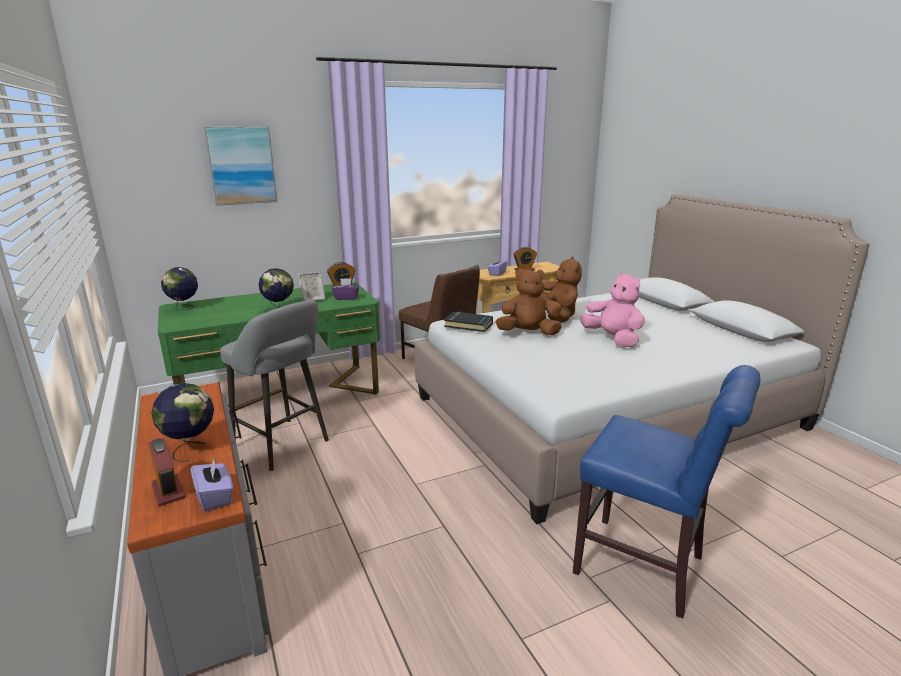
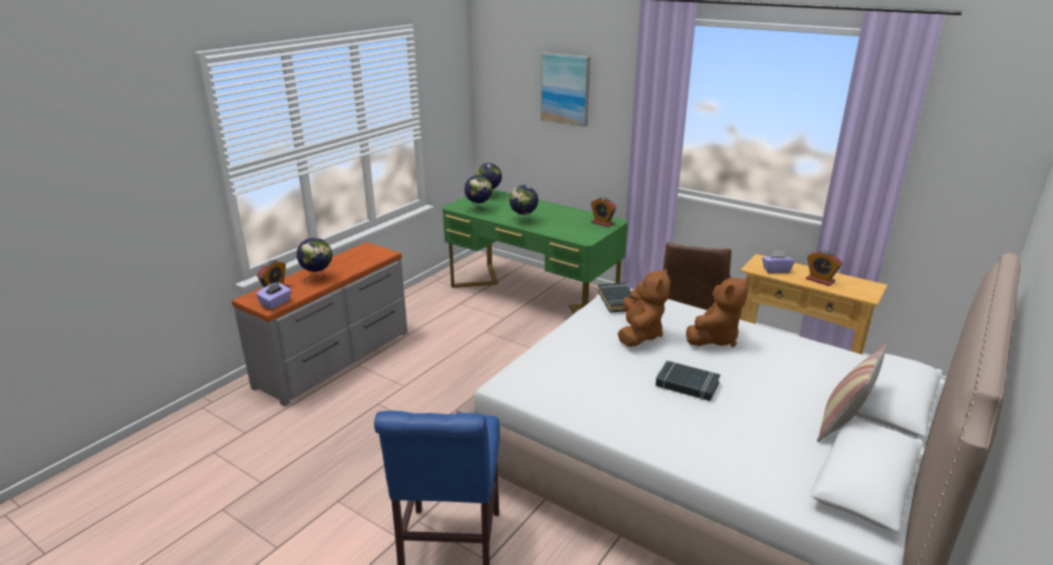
camera: 60 degrees right, 5 degrees up
grey stool [220,300,329,471] -> none
picture frame [297,272,325,301] -> none
purple tissue box [332,278,359,300] -> none
brown plush toy [495,268,561,336] -> brown plush toy turned 45 degrees clockwise [618,268,670,347]
pink plush toy [580,272,645,347] -> black book [655,361,720,401]
none -> globe [464,175,493,213]
none -> pillow [817,344,886,442]

